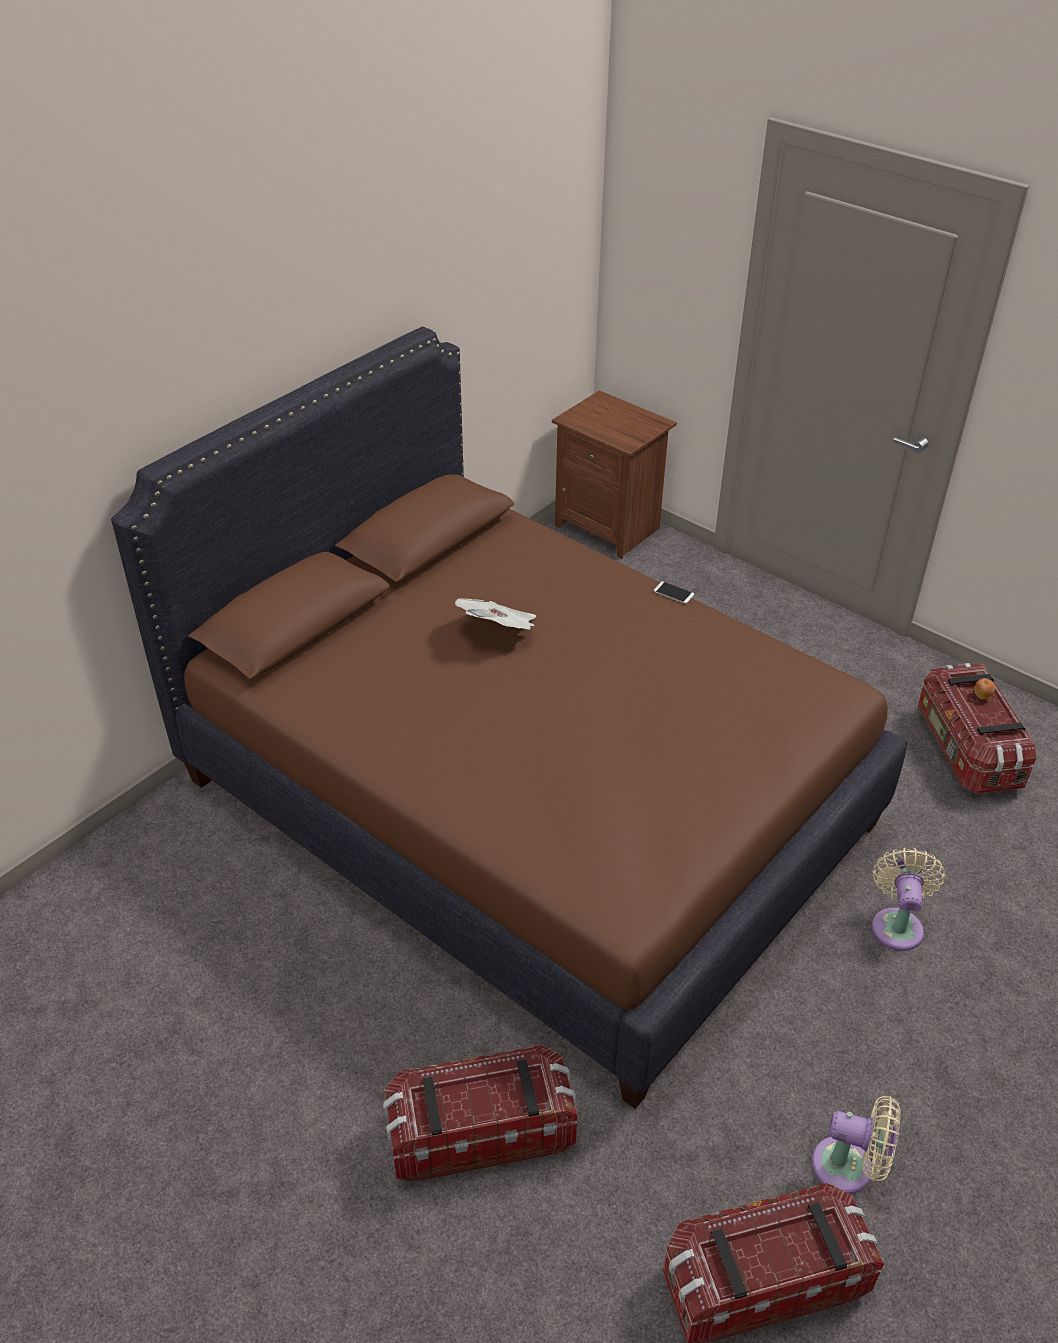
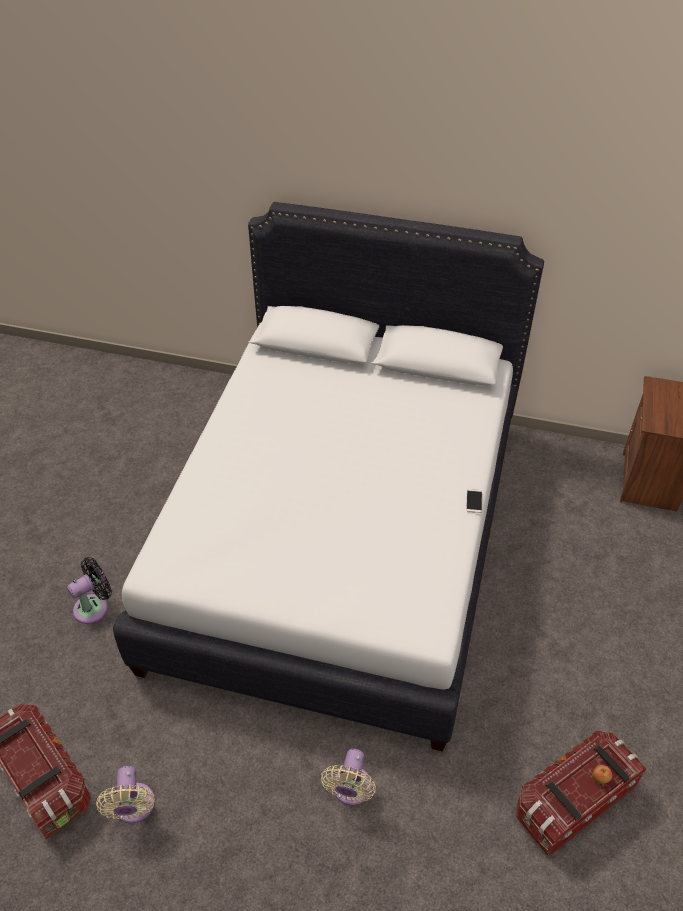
camera: 65 degrees right, 5 degrees up
brown bed [111,327,907,1109] -> white bed [113,202,544,751]
storage box [383,1045,577,1183] -> black fan [67,557,112,624]
newspaper [455,598,536,630] -> none
beige fan [872,848,946,951] -> beige fan turned 120 degrees clockwise [321,749,376,806]

